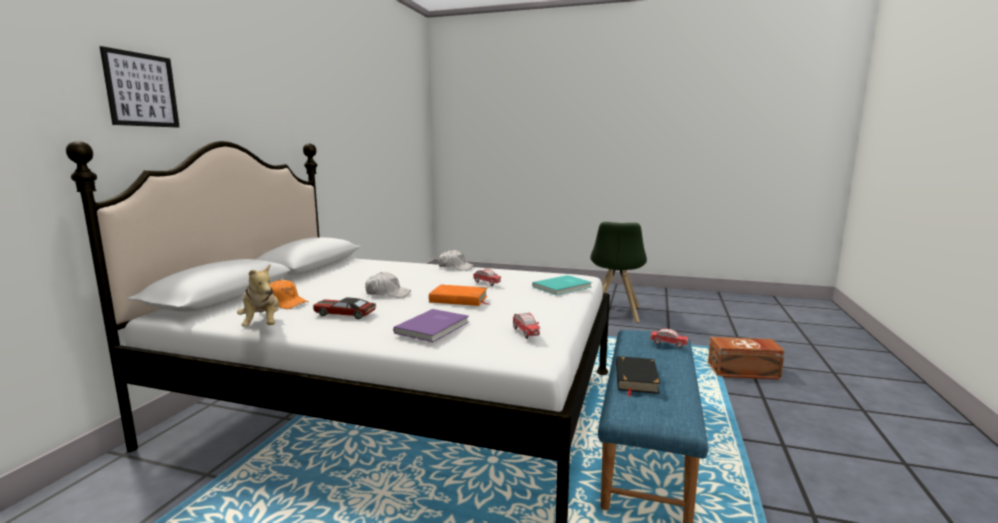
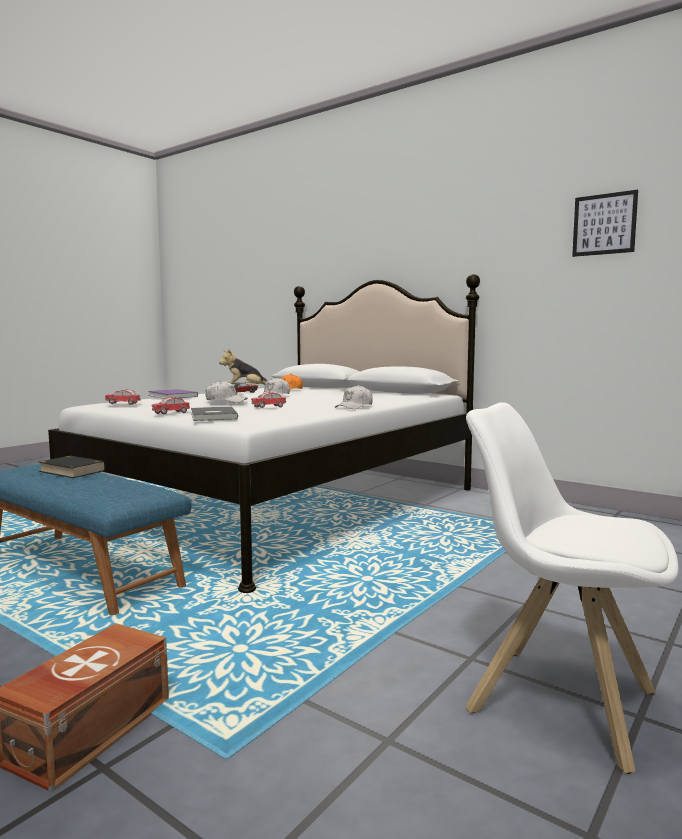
camera: 110 degrees right, 5 degrees down
picture [99,46,180,128] -> picture moved to [572,190,638,257]
orange book [429,285,490,306] -> white cap [205,381,247,403]
turquoise book [532,275,592,295] -> grey book [191,407,238,421]
green chair [590,222,647,323] -> white chair [466,402,679,774]
toy car [650,328,688,348] -> toy car moved to [151,397,190,414]

